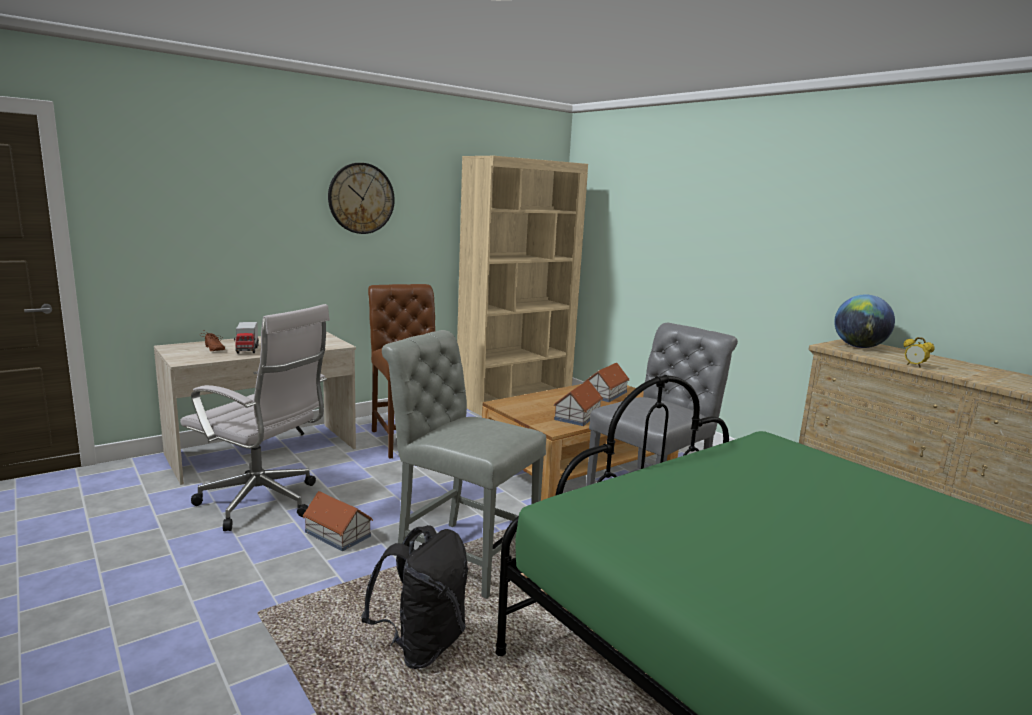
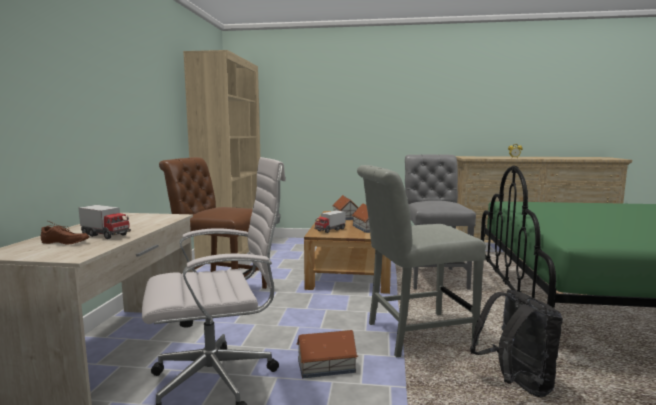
camera: 45 degrees left, 5 degrees down
wall clock [328,163,395,234] -> none
globe [834,295,895,348] -> none
none -> toy truck [314,210,346,233]

